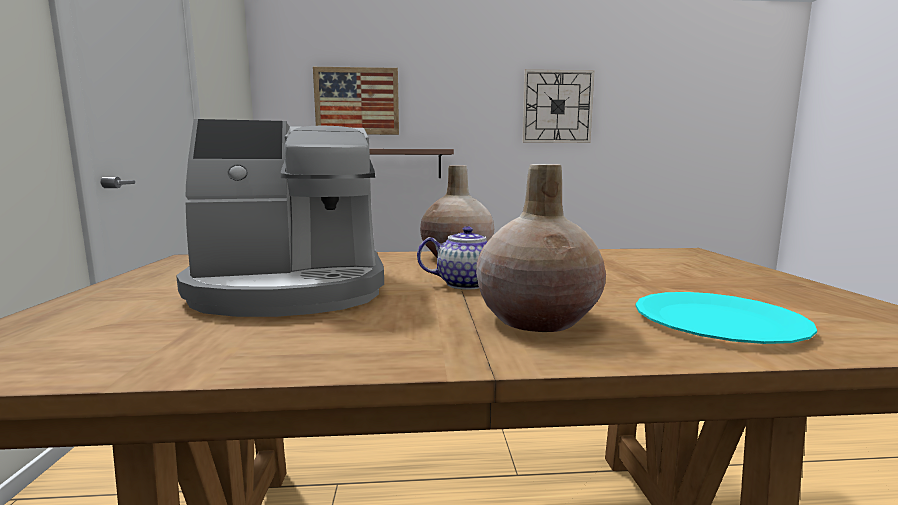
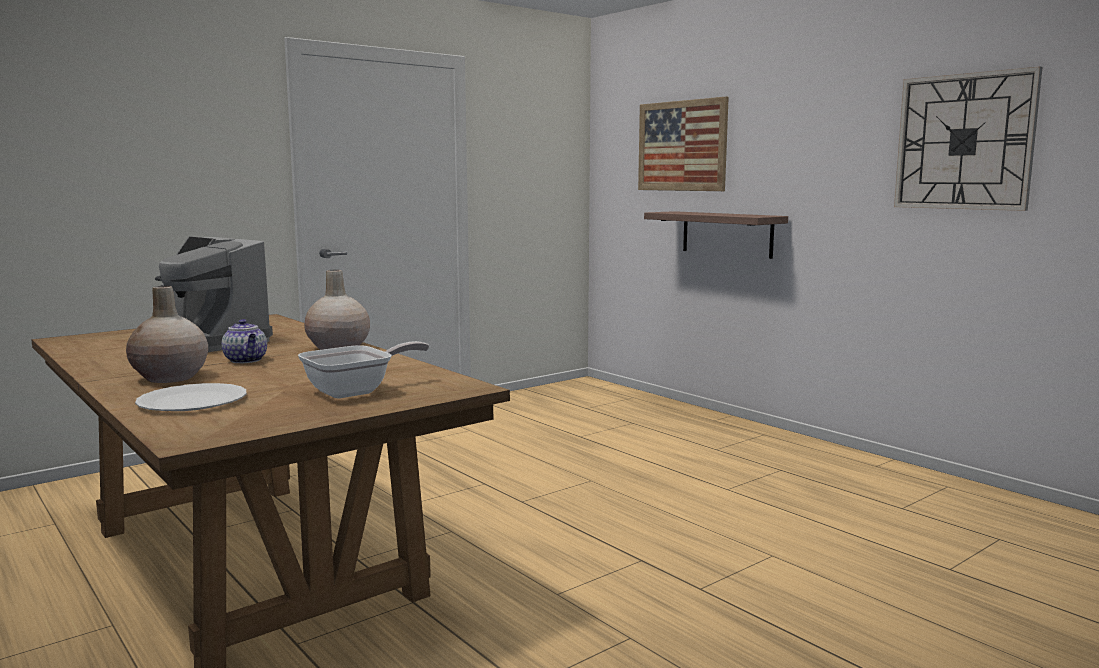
camera: 55 degrees right, 0 degrees up
turquoise plate [635,292,817,344] -> white plate [135,383,247,411]
none -> frying pan [298,341,429,398]

